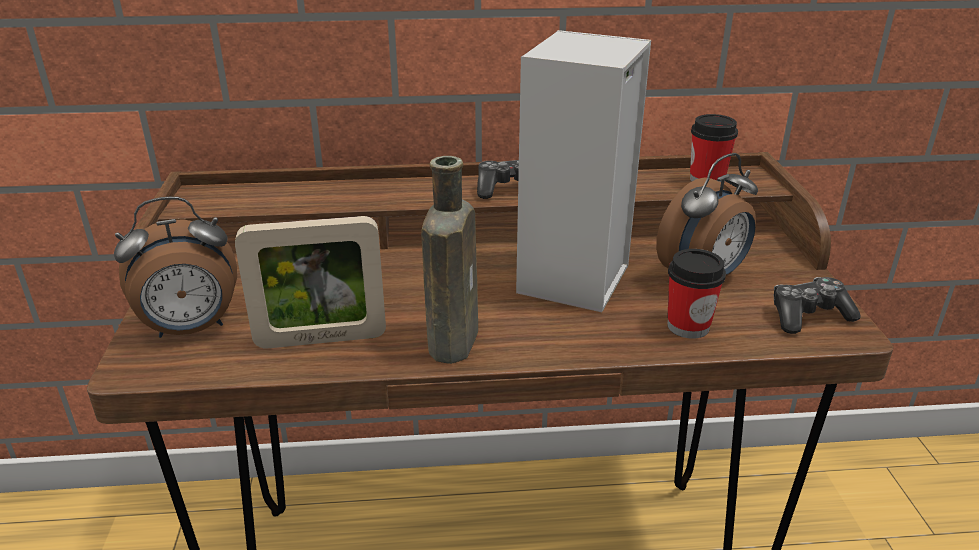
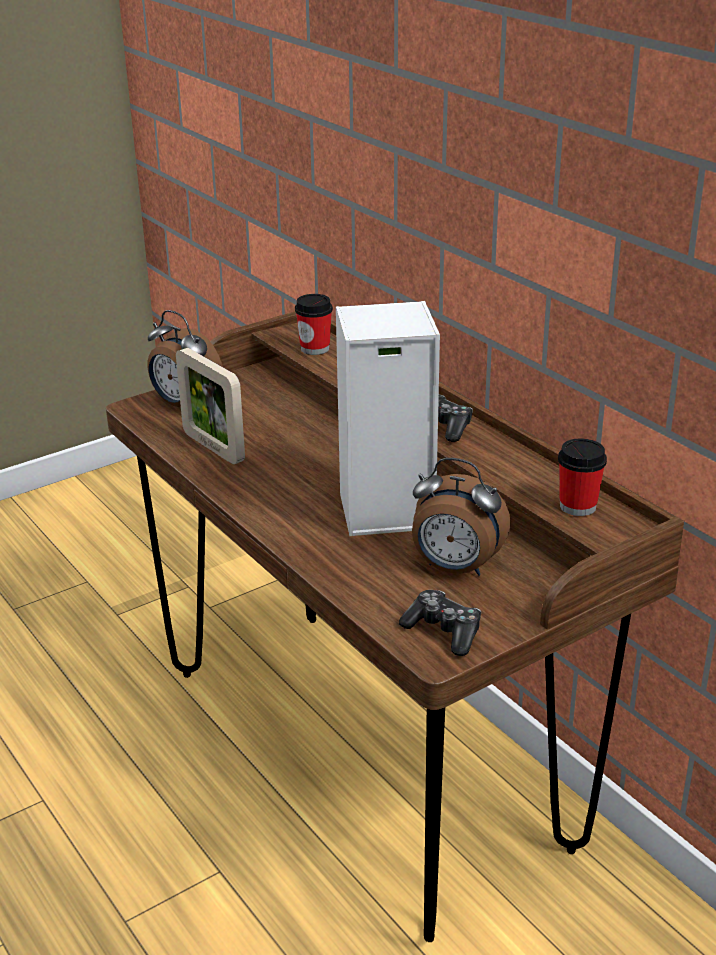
camera: 60 degrees right, 0 degrees up
brown bottle [421,156,478,364] -> none
cup [667,249,726,339] -> cup moved to [295,294,333,355]

